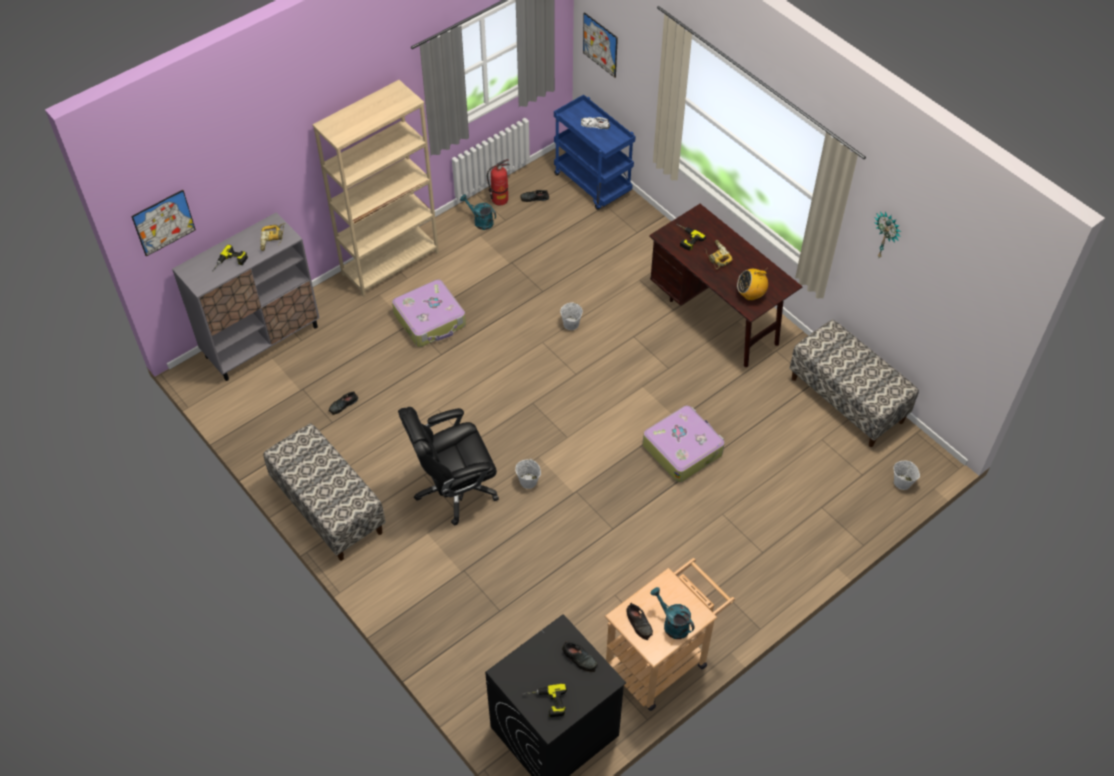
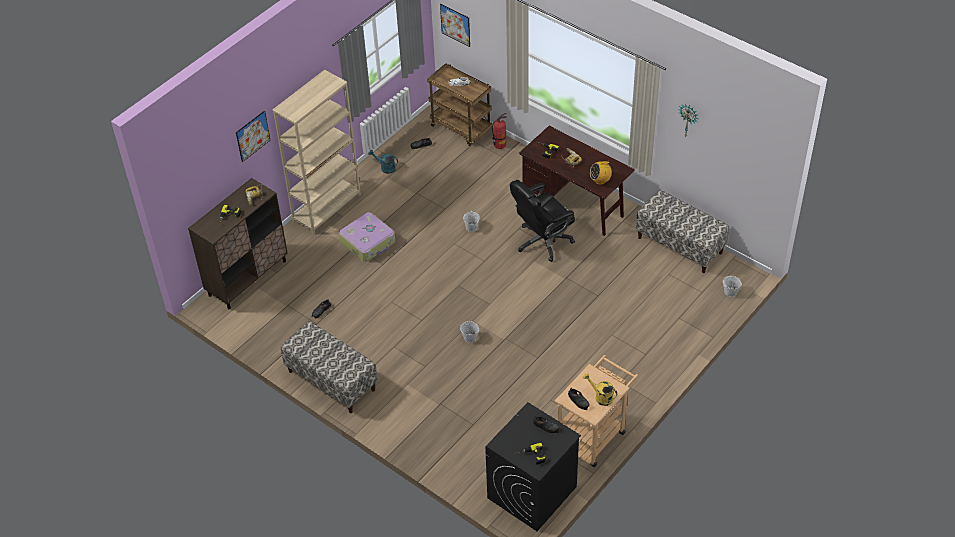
camera: 10 degrees left, 5 degrees down
picture [131,190,196,257] -> picture moved to [236,111,270,162]
grey cabinet [172,212,319,381] -> brown cabinet [188,178,288,309]
black office chair [398,407,499,525] -> black office chair moved to [510,180,575,262]
fire extinguisher [487,159,510,205] -> fire extinguisher moved to [492,113,506,149]
blue cart [554,95,636,210] -> brown cart [427,63,492,146]
suitcase [643,406,725,482] -> none
turquoise watering can [650,587,695,639] -> yellow watering can [583,373,618,406]

